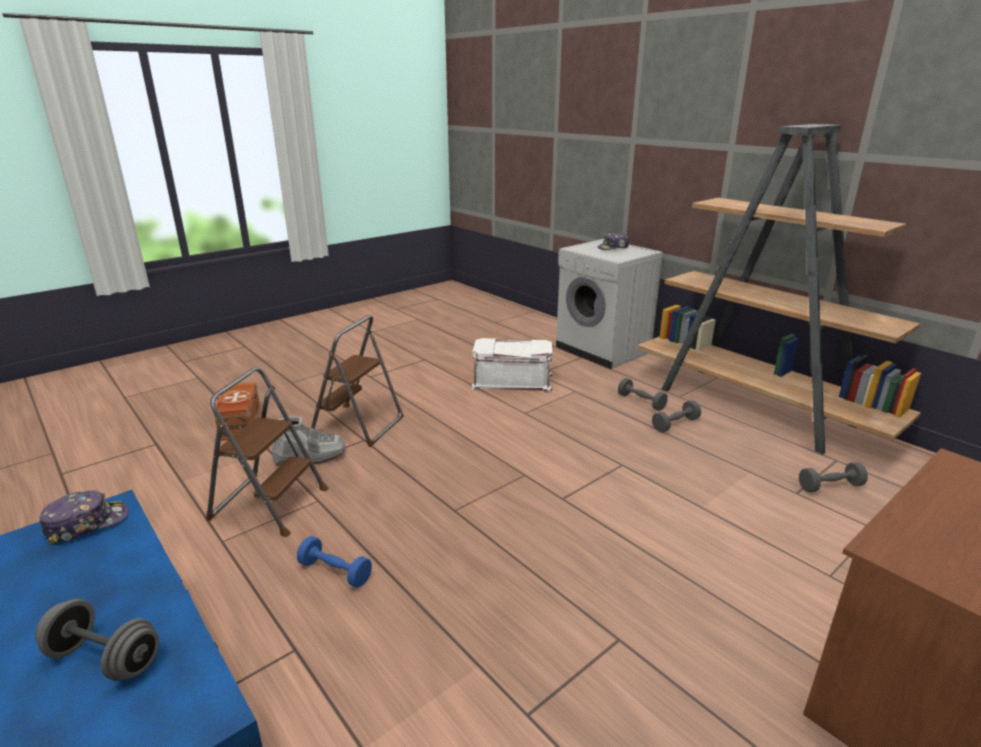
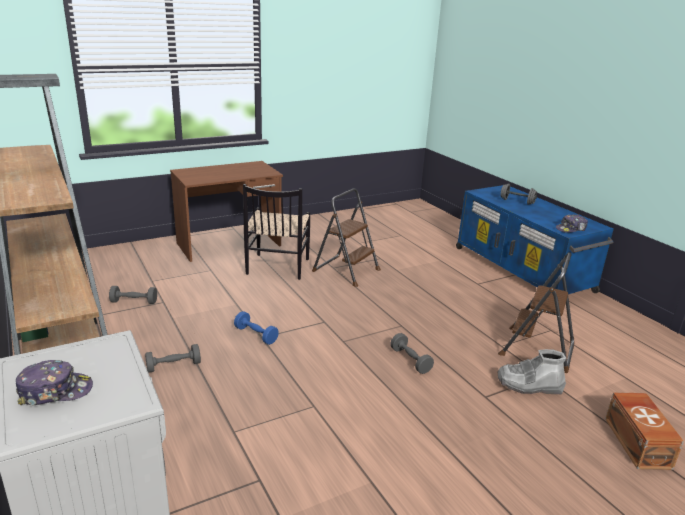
camera: 170 degrees left, 0 degrees up
blue dumbbell [297,536,372,588] -> blue dumbbell moved to [234,311,279,345]
brown step ladder [311,315,404,447] -> brown step ladder moved to [312,189,381,287]
white storage box [471,338,553,393] -> none
grey dumbbell [618,378,668,411] -> grey dumbbell moved to [390,333,434,374]
none -> black chair [243,184,310,280]

